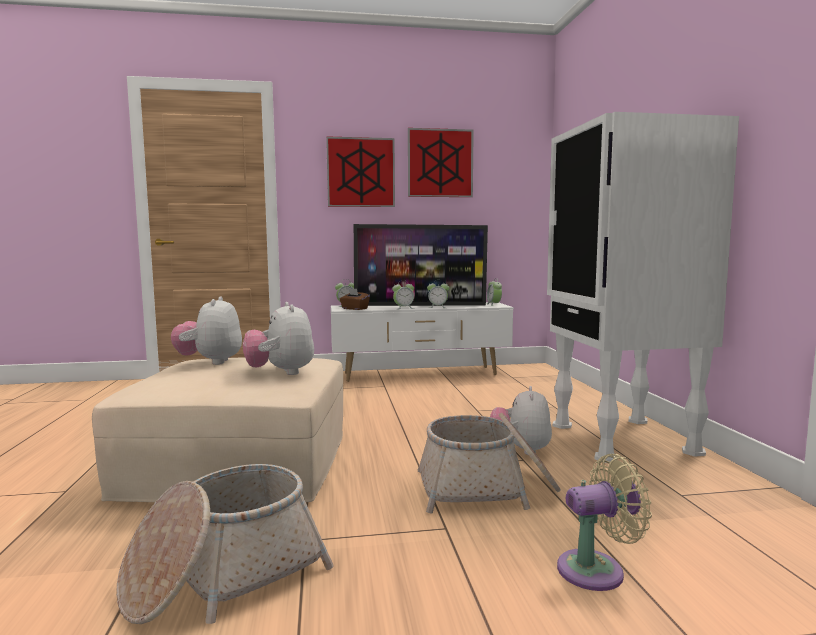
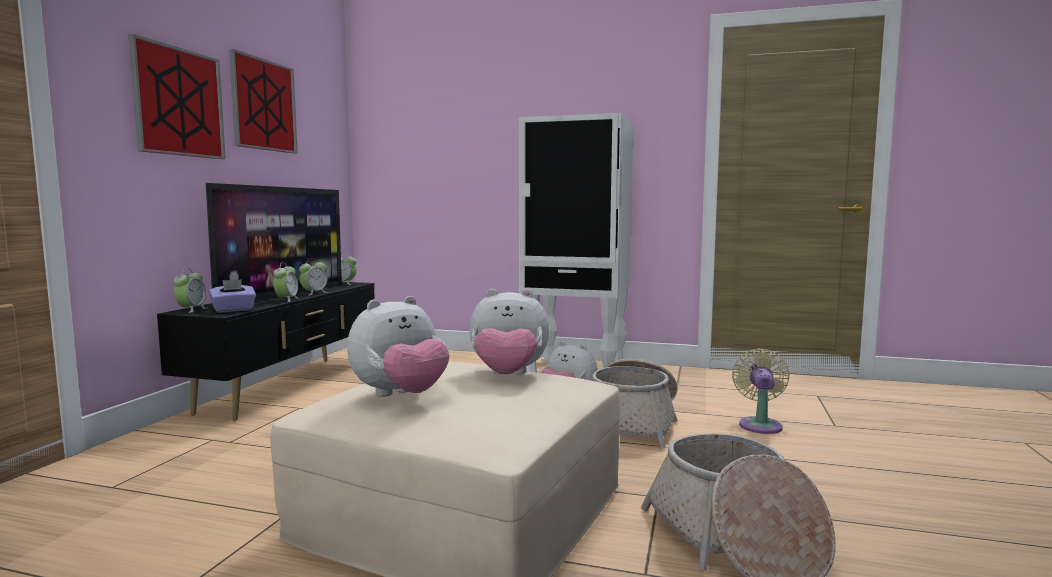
camera: 65 degrees left, 0 degrees up
plush toy [171,296,242,365] -> plush toy turned 60 degrees counterclockwise [347,296,449,397]
white tv stand [331,302,514,382] -> black tv stand [157,282,375,421]
brown tissue box [340,288,370,310] -> purple tissue box [209,279,256,313]

